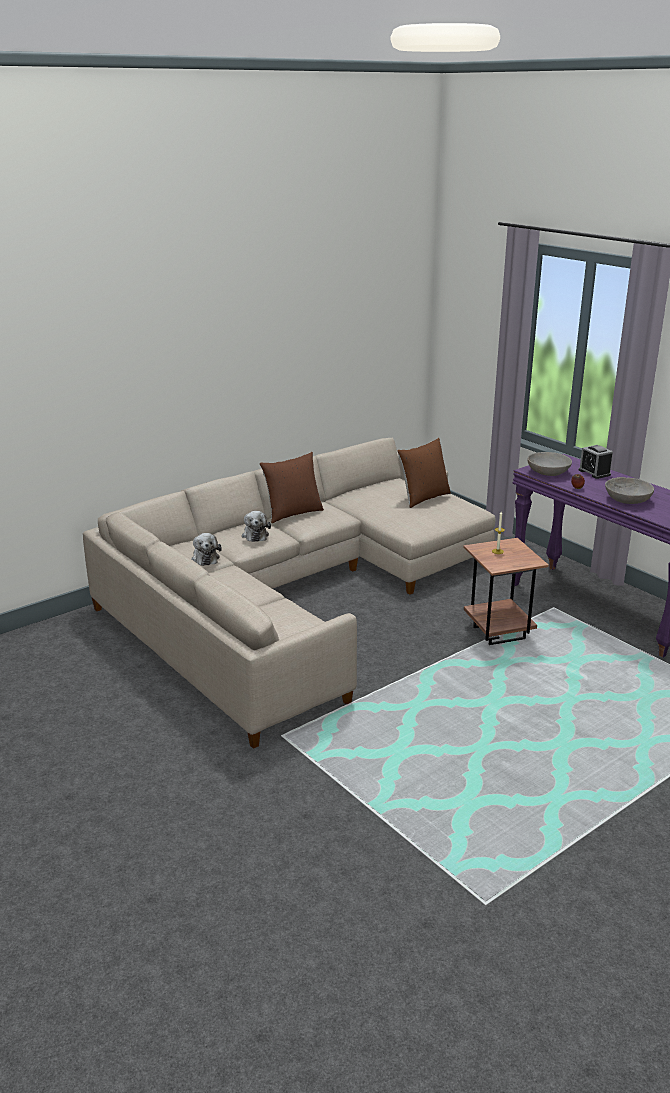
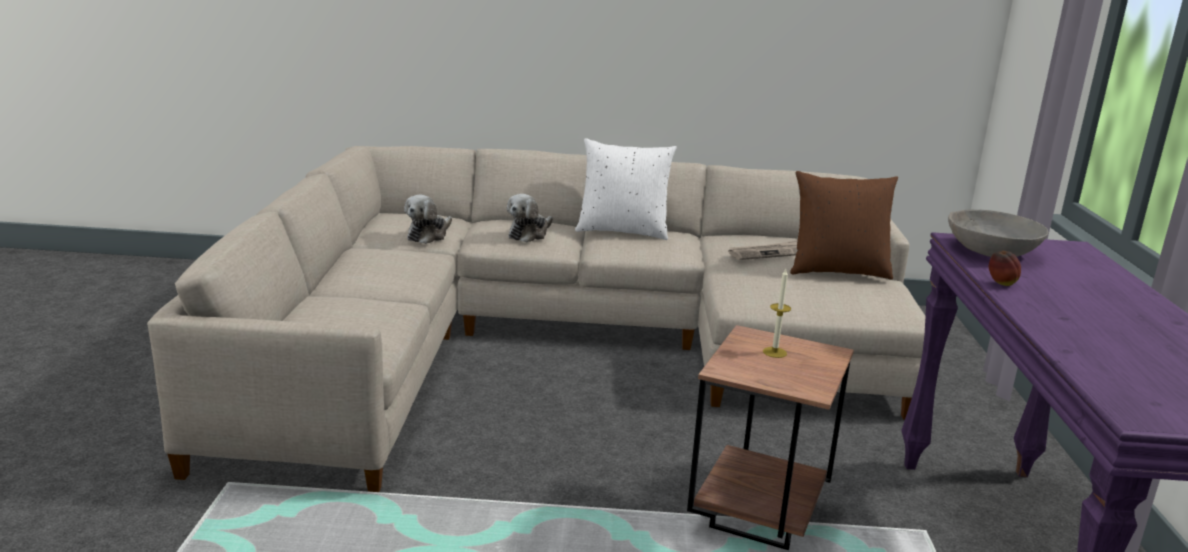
camera: 40 degrees right, 5 degrees down
brown pillow [260,452,324,523] -> white pillow [575,138,677,240]
alarm clock [579,445,613,479] -> none
grey bowl [605,477,654,504] -> none
none -> newspaper [728,240,797,260]

